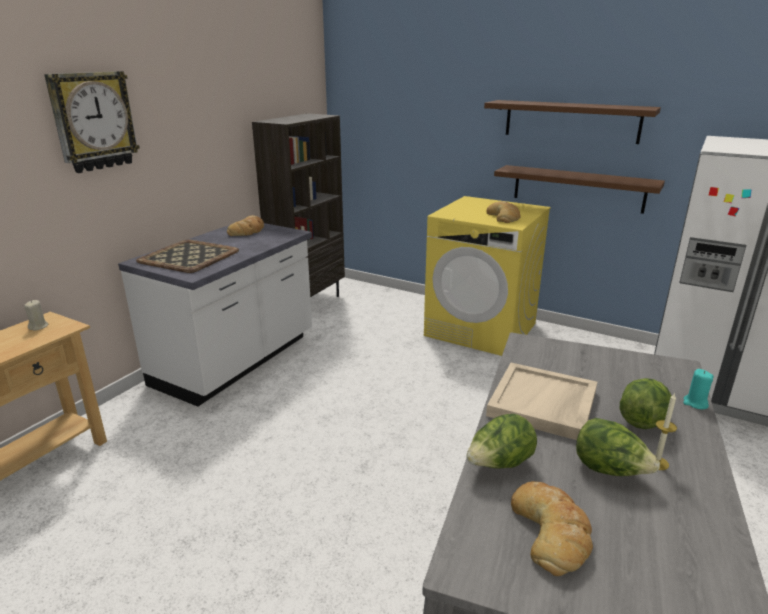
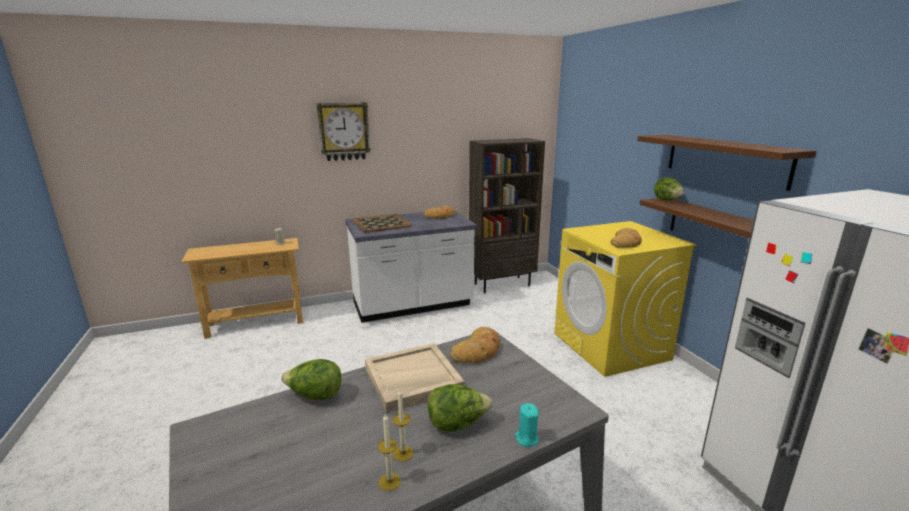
camera: 40 degrees right, 5 degrees down
bread [511,481,593,576] -> bread moved to [450,327,500,363]
lettuce [576,418,660,476] -> lettuce moved to [654,177,684,201]
none -> candle [378,414,401,491]

